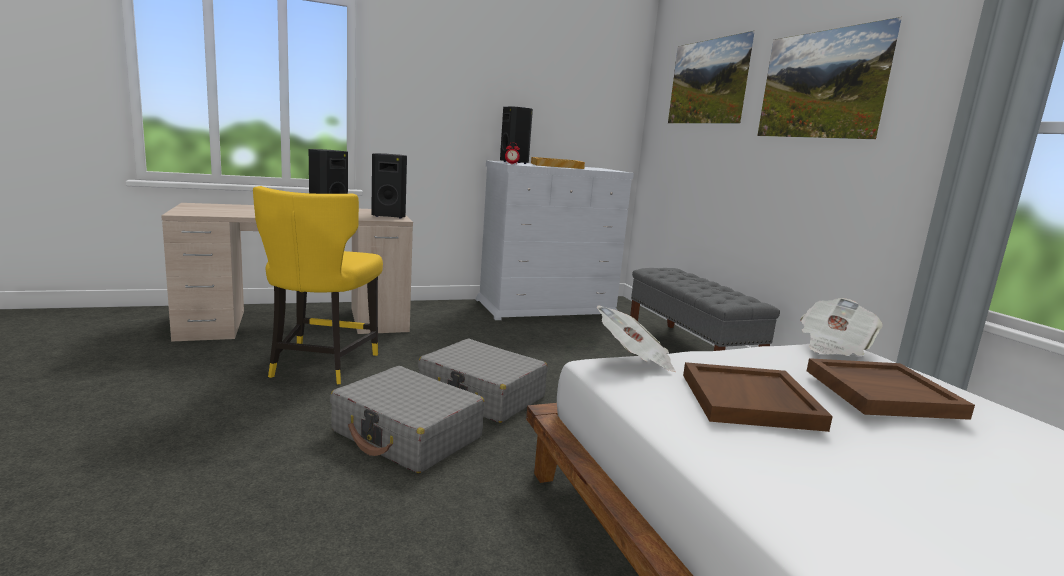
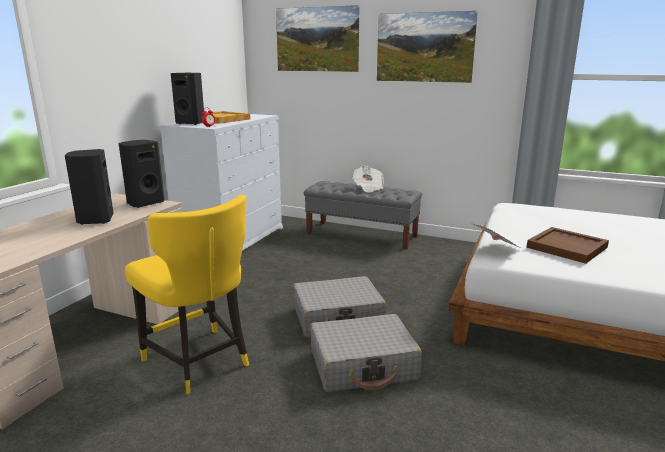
camera: 45 degrees left, 5 degrees up
newspaper [801,298,883,356] -> newspaper moved to [353,166,384,192]
brown tray [807,358,975,420] -> none

